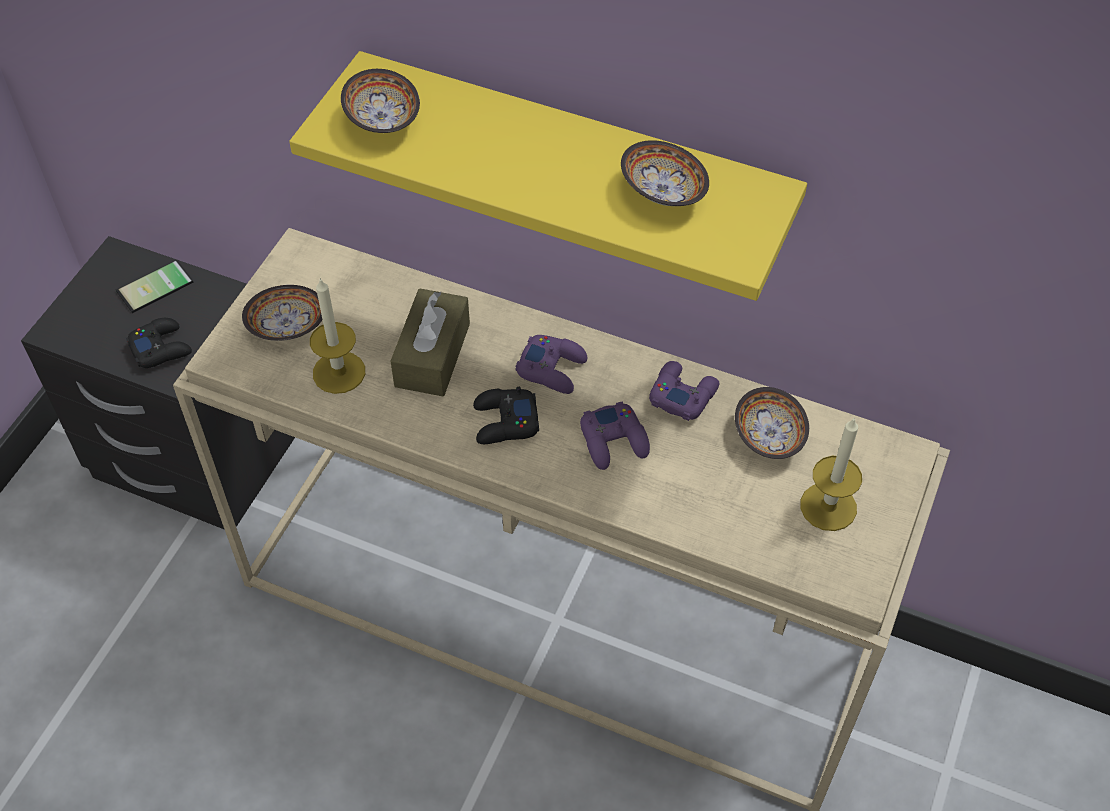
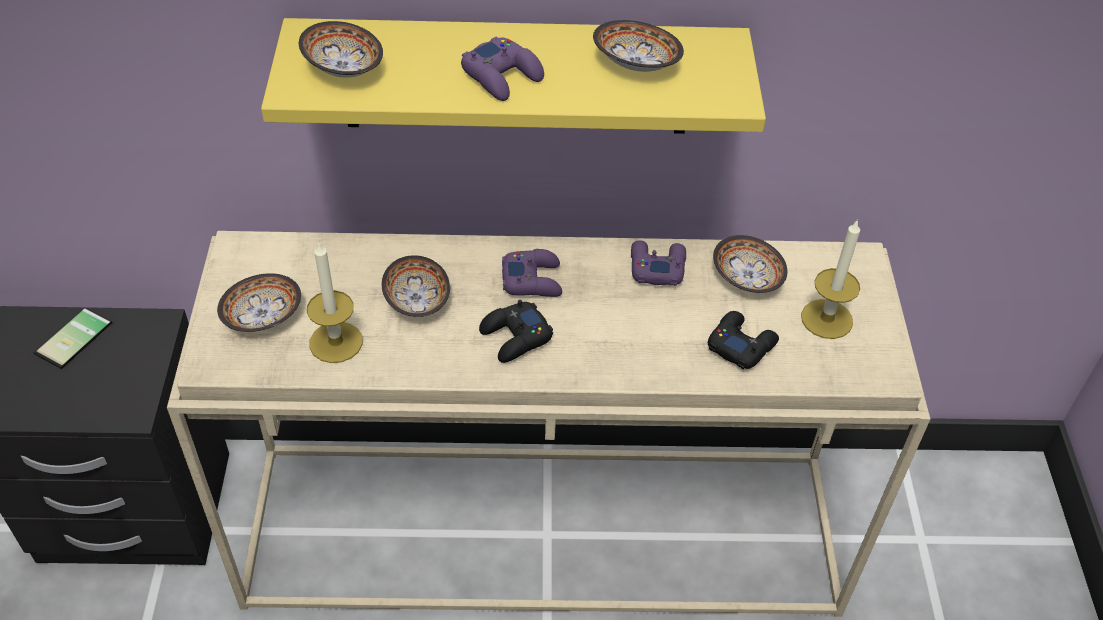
camera: 25 degrees left, 5 degrees down
black game controller [126,318,192,368] -> black game controller moved to [708,311,779,369]
brown tissue box [391,288,470,396] -> bowl [382,255,450,317]
purple game controller [580,401,650,470] -> purple game controller moved to [461,37,544,101]

